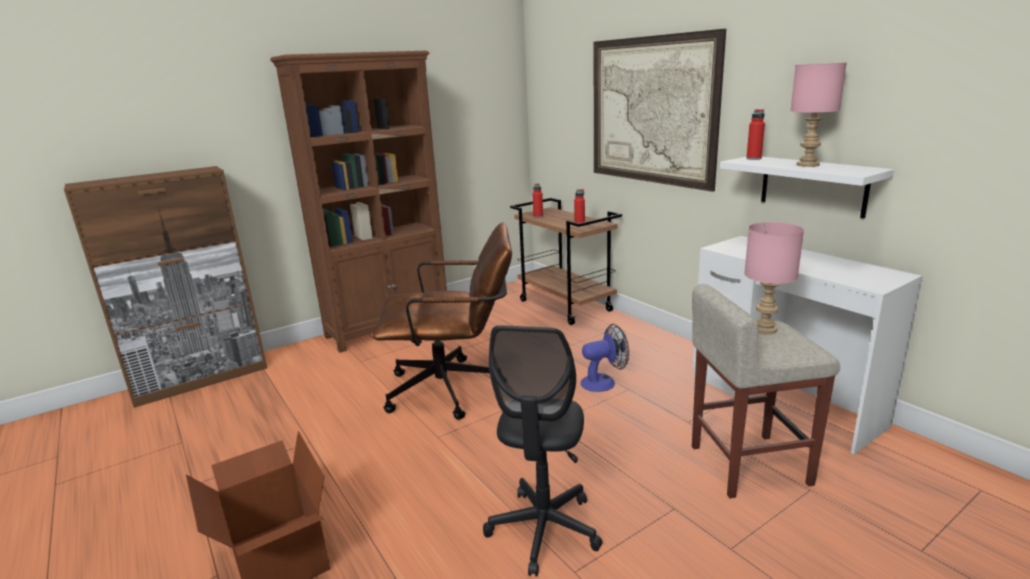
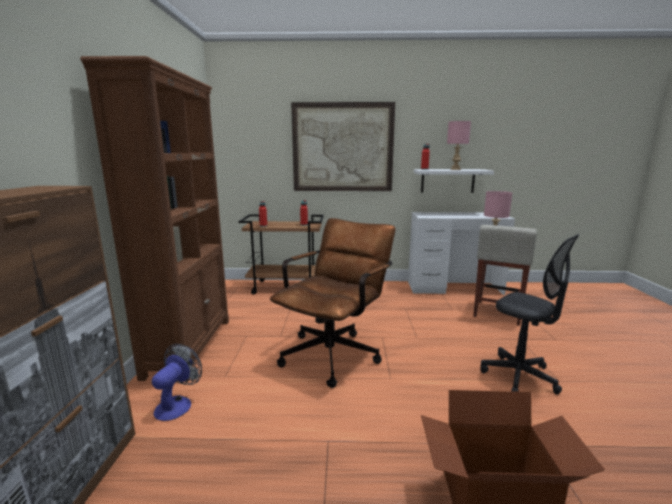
camera: 55 degrees left, 5 degrees down
fan [581,324,629,392] -> fan moved to [152,344,202,421]

